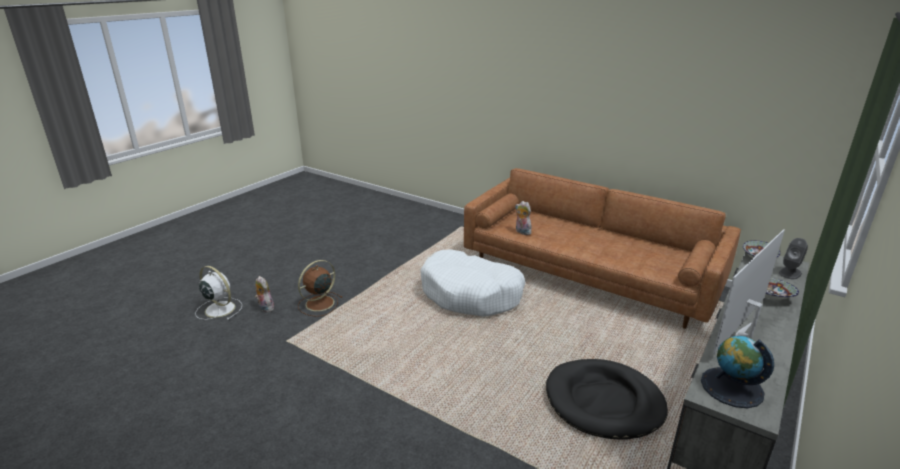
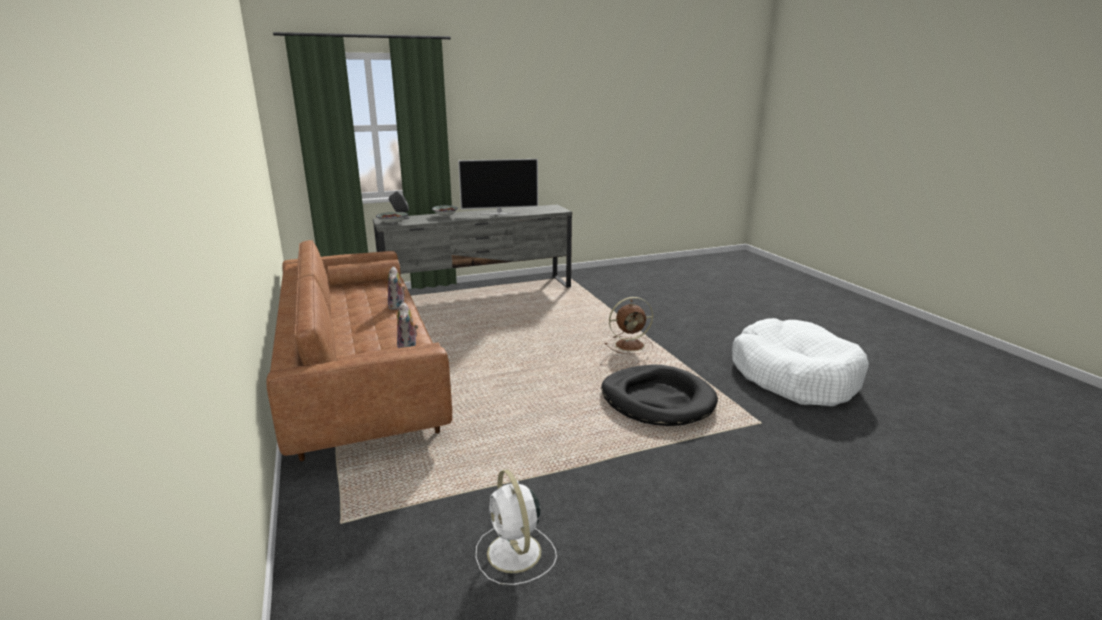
camera: 145 degrees left, 5 degrees down
white fan [195,266,242,320] -> white fan moved to [476,469,557,585]
plush toy [255,276,275,312] -> plush toy moved to [388,266,406,310]
brown fan [298,260,342,317] -> brown fan moved to [605,297,653,354]
white dog bed [420,249,525,317] -> white dog bed moved to [732,318,869,407]
black dog bed [546,359,668,439] -> black dog bed moved to [601,365,718,426]
globe [701,336,774,408] -> none

